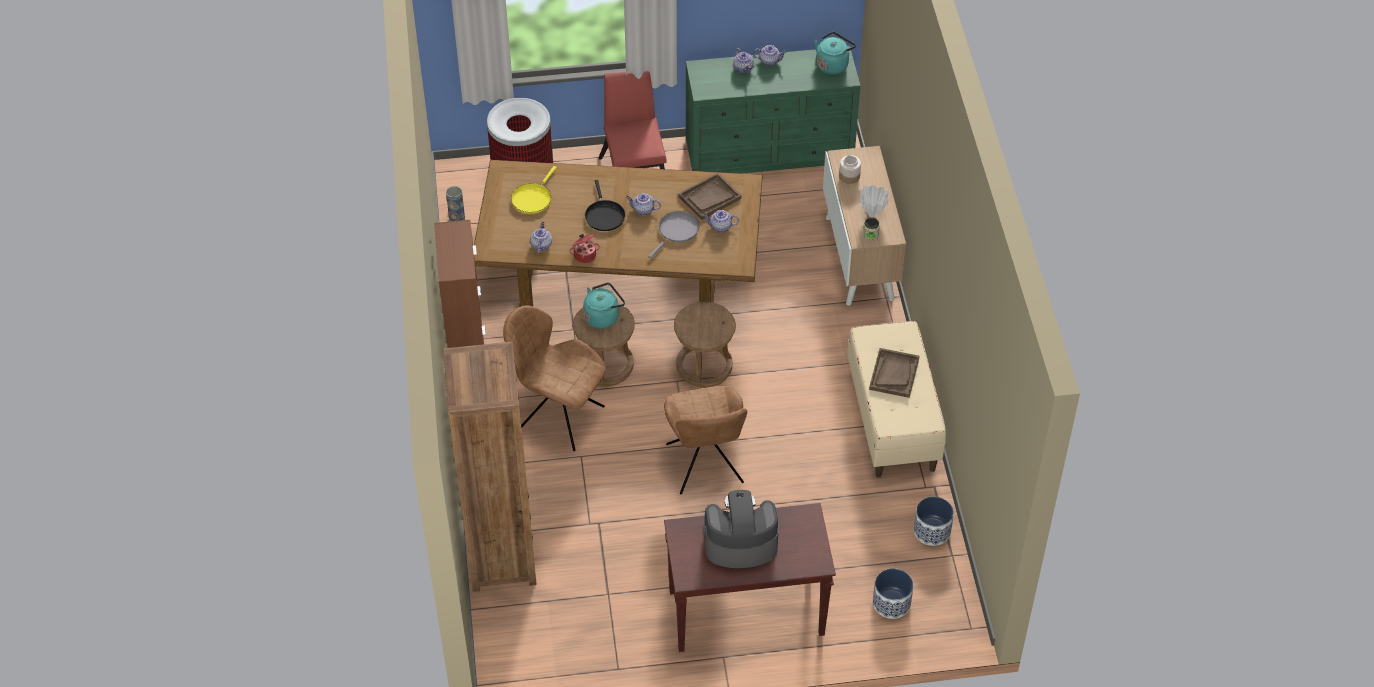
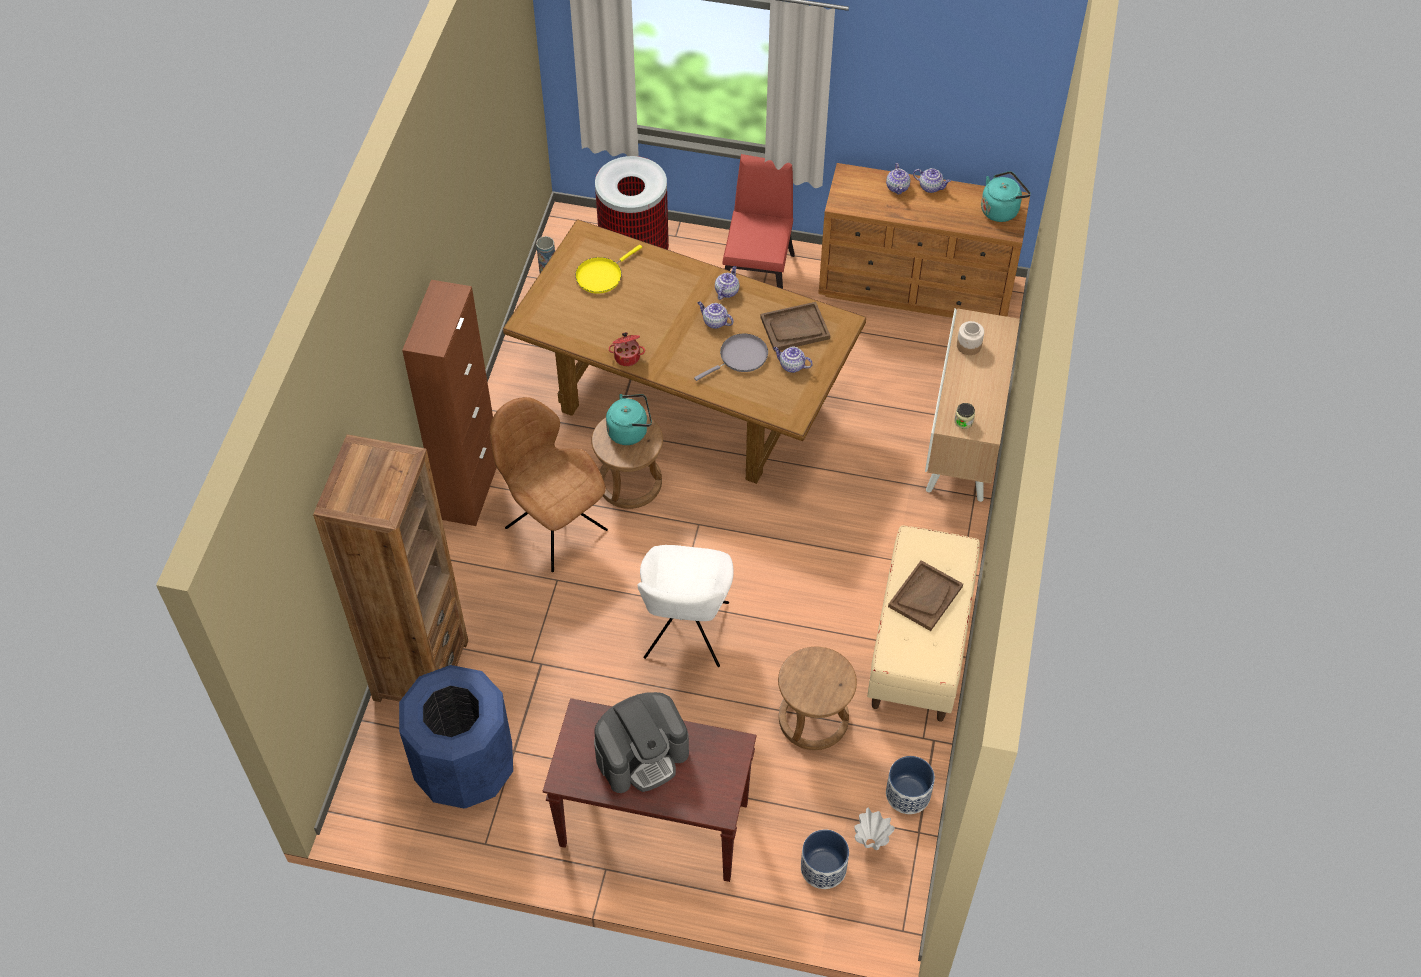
camera: 20 degrees right, 5 degrees up
teapot [530,222,552,253] -> teapot moved to [715,266,739,300]
black frying pan [585,180,625,231] -> none
brown chair [664,386,747,494] -> white chair [638,545,734,667]
brown stool [674,302,736,388] -> brown stool moved to [778,647,857,750]
green dresser [686,46,861,174] -> brown dresser [818,163,1030,318]
coffee machine [704,490,779,568] -> coffee machine turned 135 degrees clockwise [594,692,689,793]
white vase [860,185,889,217] -> white vase moved to [854,808,895,850]
none -> blue trash can [399,665,513,809]

